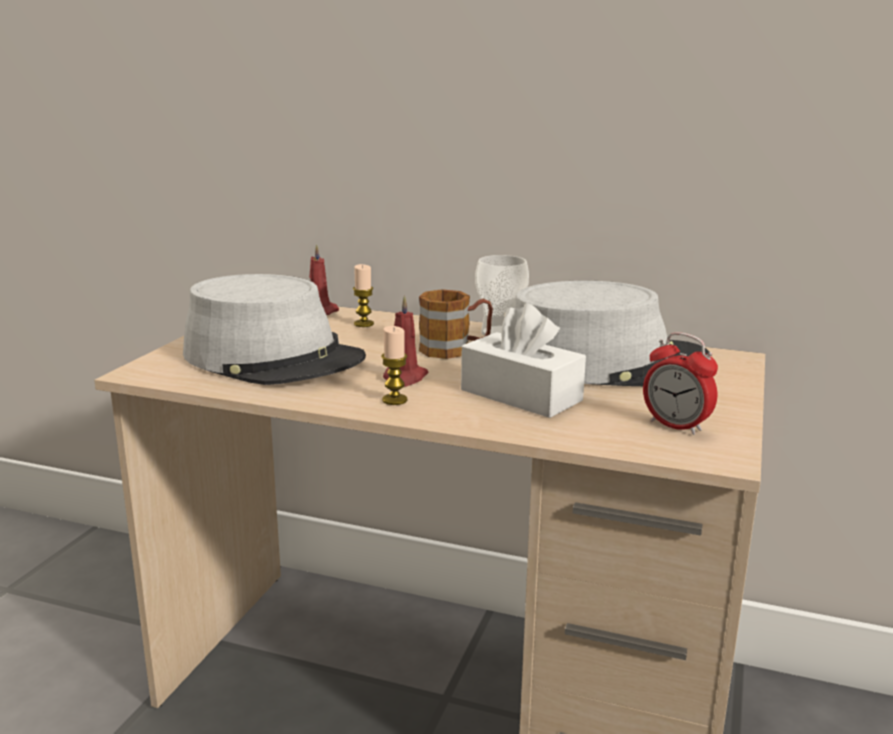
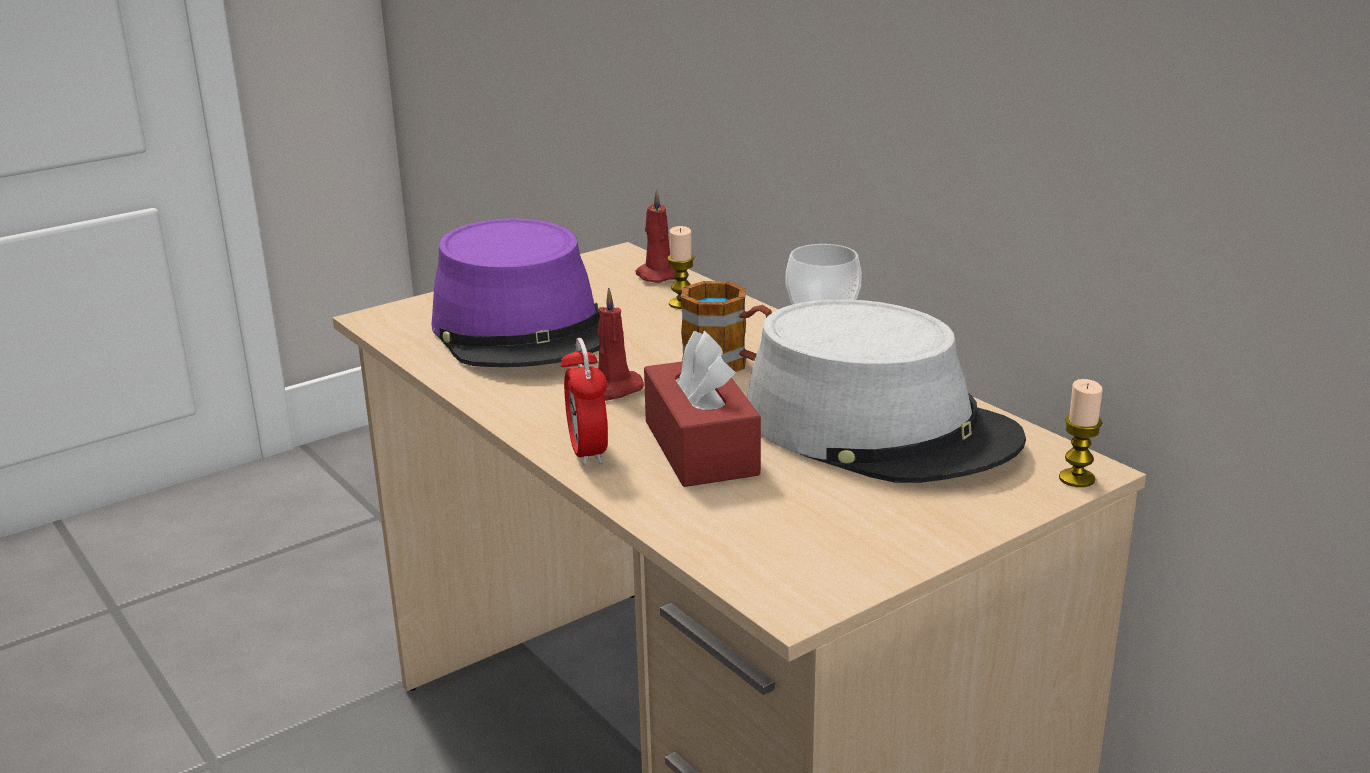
camera: 35 degrees right, 5 degrees up
grey hat [183,274,366,385] -> purple hat [431,219,600,367]
candle [381,326,407,405] -> candle moved to [1059,379,1103,487]
white tissue box [461,303,586,418] -> red tissue box [644,331,761,487]
alarm clock [643,332,718,435] -> alarm clock moved to [561,338,608,466]

